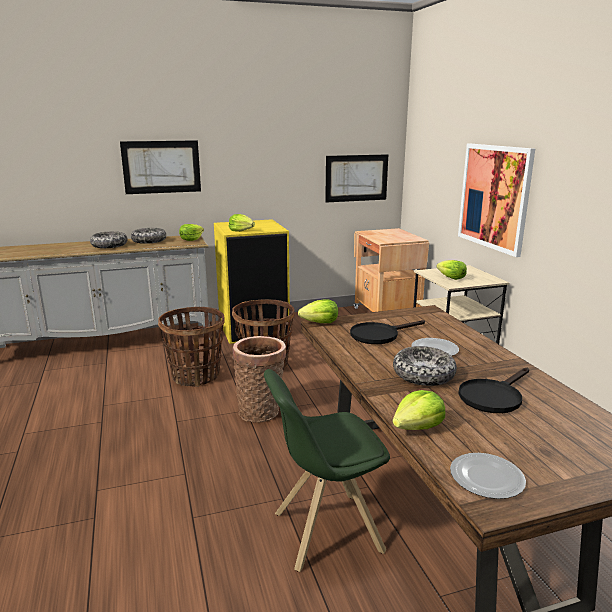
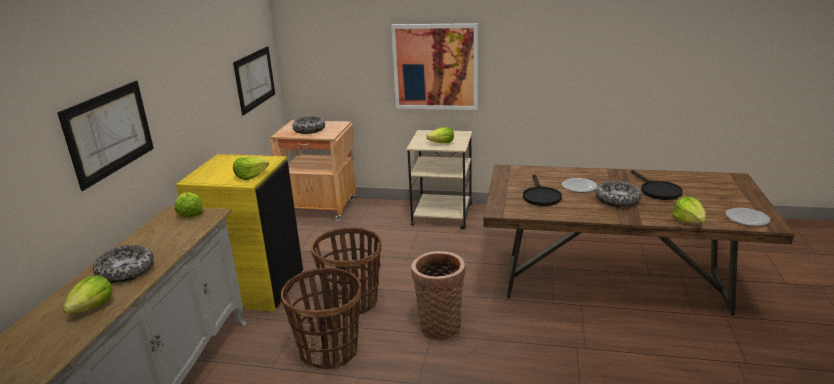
camera: 60 degrees left, 5 degrees up
bowl [131,228,166,244] -> bowl moved to [292,116,325,134]
green chair [264,369,390,572] -> none
lettuce [298,299,338,323] -> lettuce moved to [63,275,113,314]

